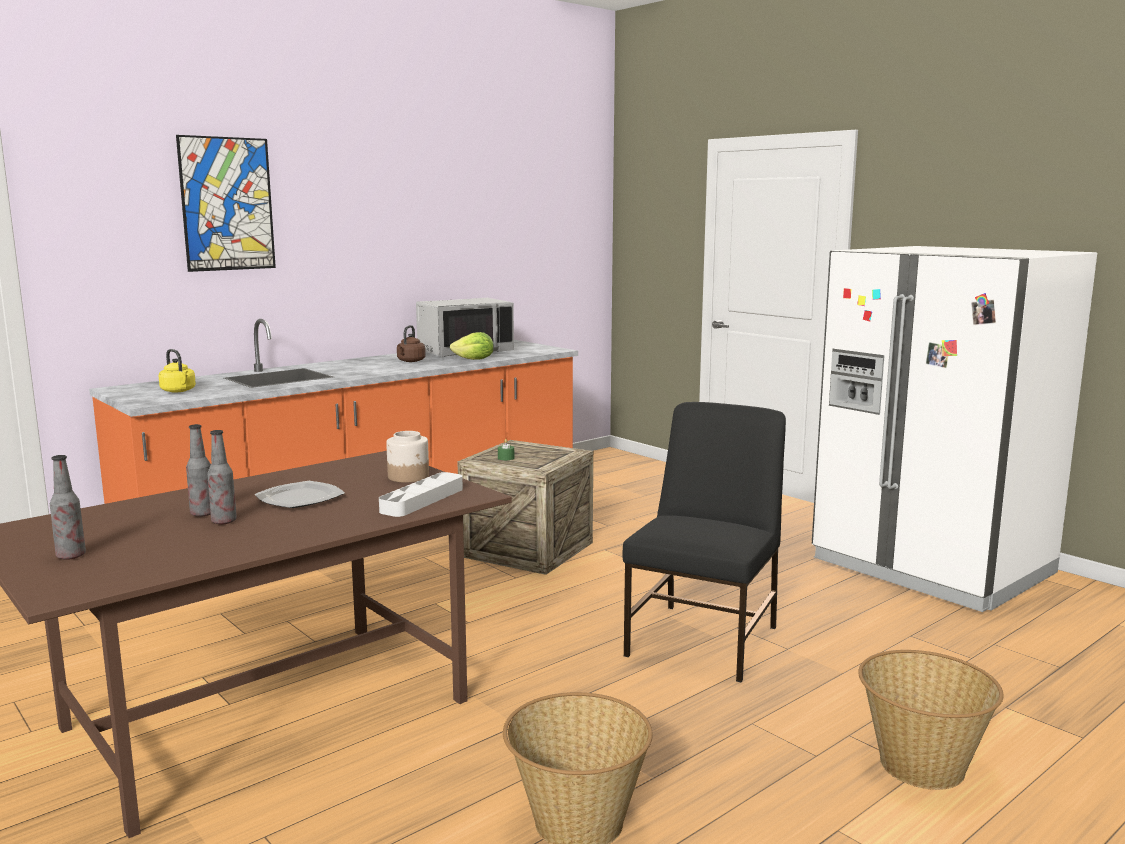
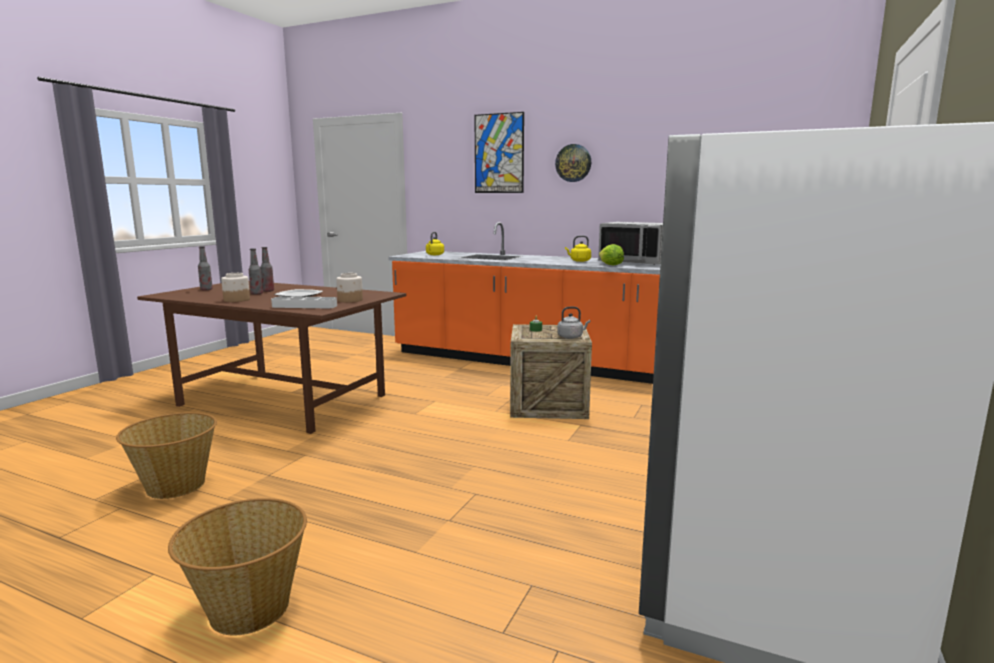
camera: 65 degrees right, 0 degrees up
brown kettle [397,325,426,362] -> yellow kettle [565,236,591,262]
black chair [623,402,786,683] -> none
none -> jar [221,273,250,302]
none -> wall clock [555,144,591,182]
none -> grey kettle [557,307,591,339]

